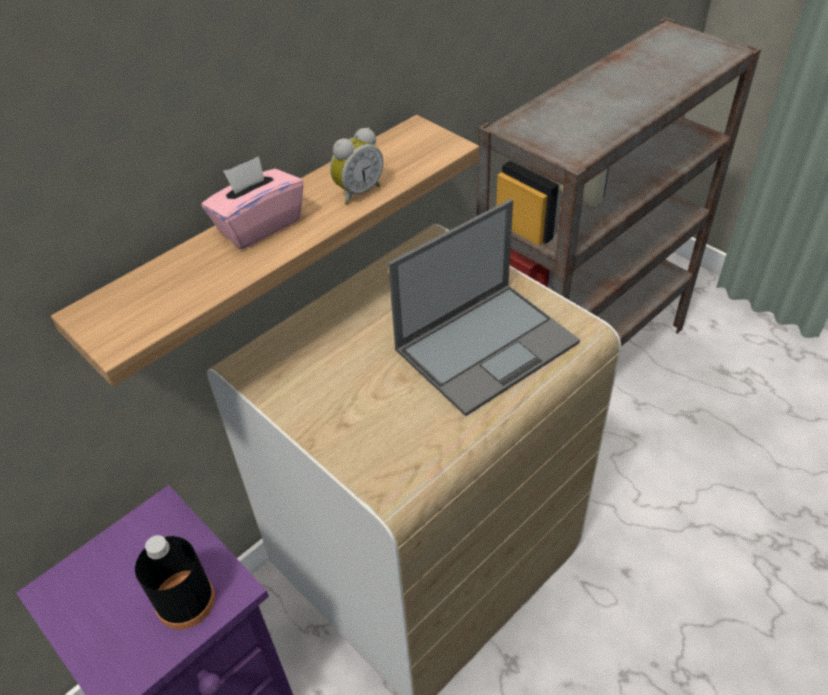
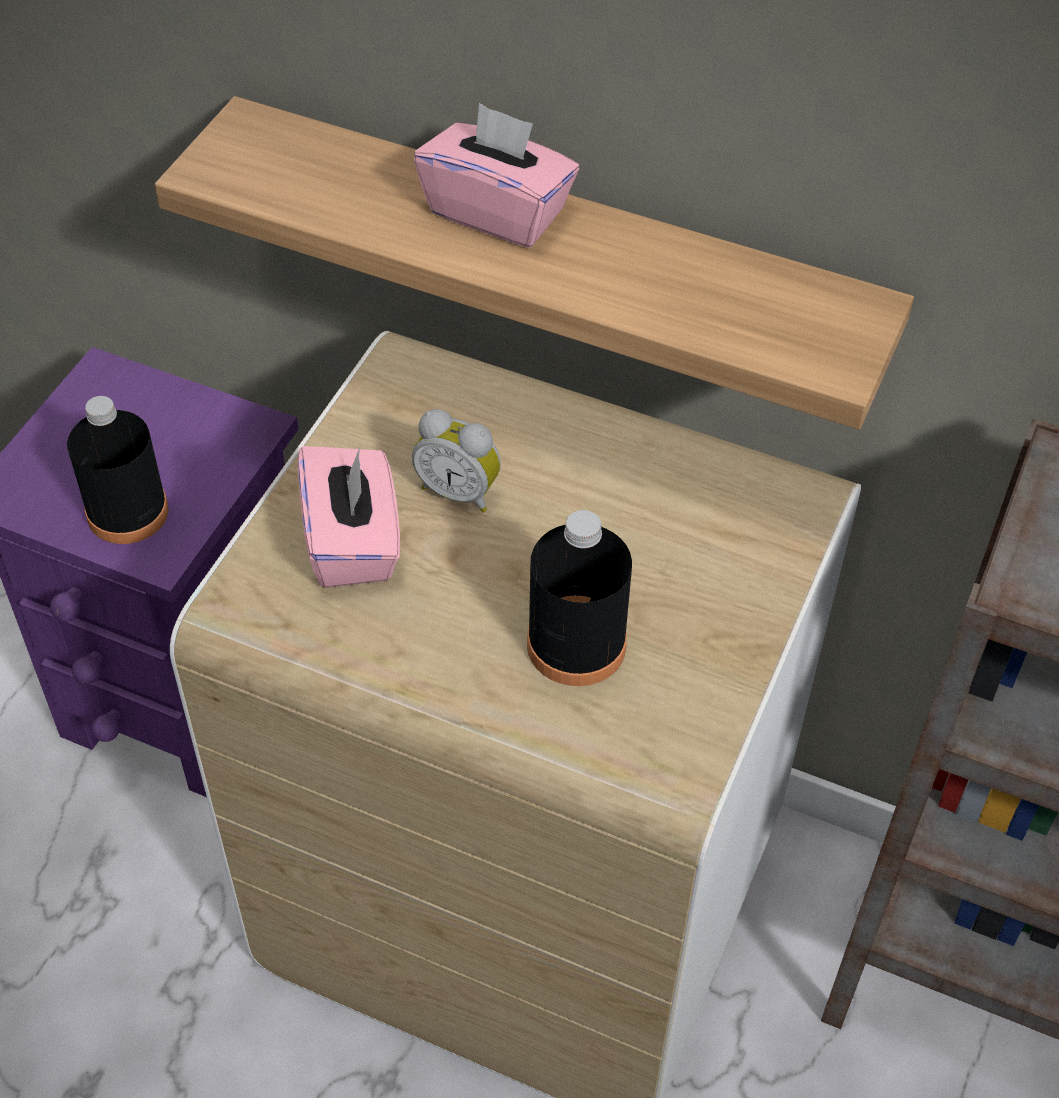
camera: 65 degrees right, 5 degrees up
alarm clock [330,127,383,204] -> alarm clock moved to [412,409,501,513]
laptop [388,199,580,416] -> black bottle [527,510,632,686]
none -> pink tissue box [298,446,400,588]

